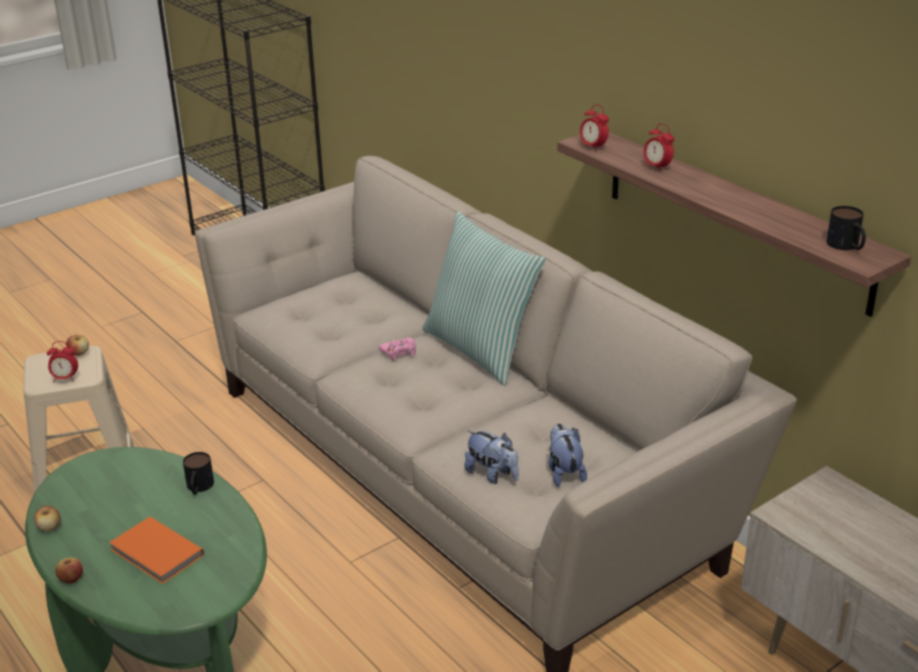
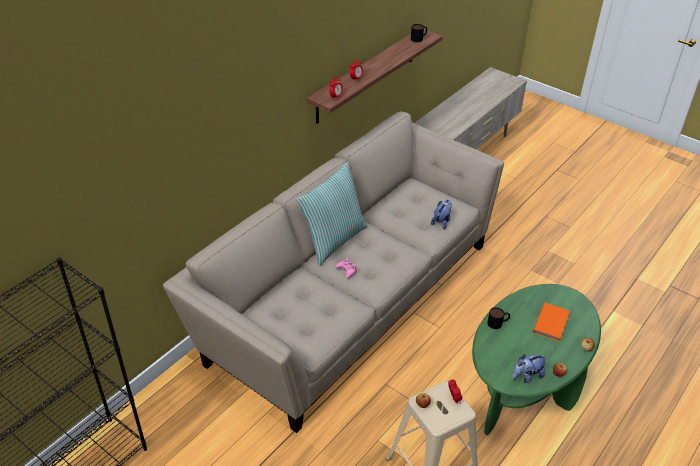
camera: 105 degrees left, 10 degrees up
plush toy [548,424,587,487] -> plush toy moved to [512,354,547,383]

